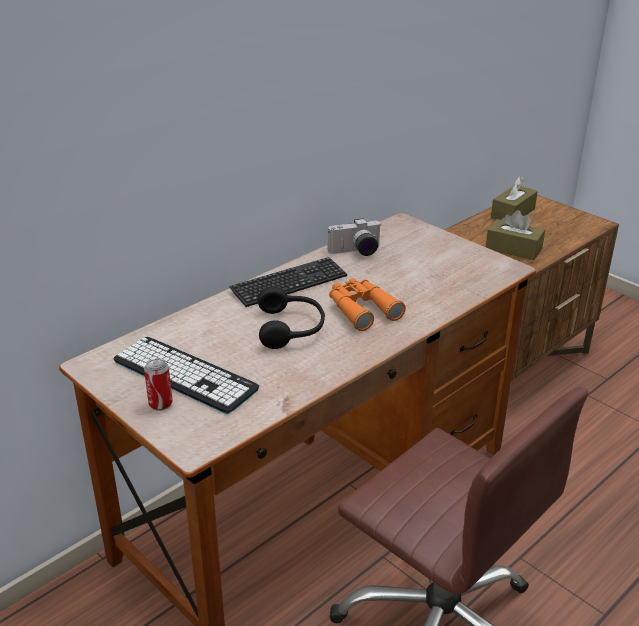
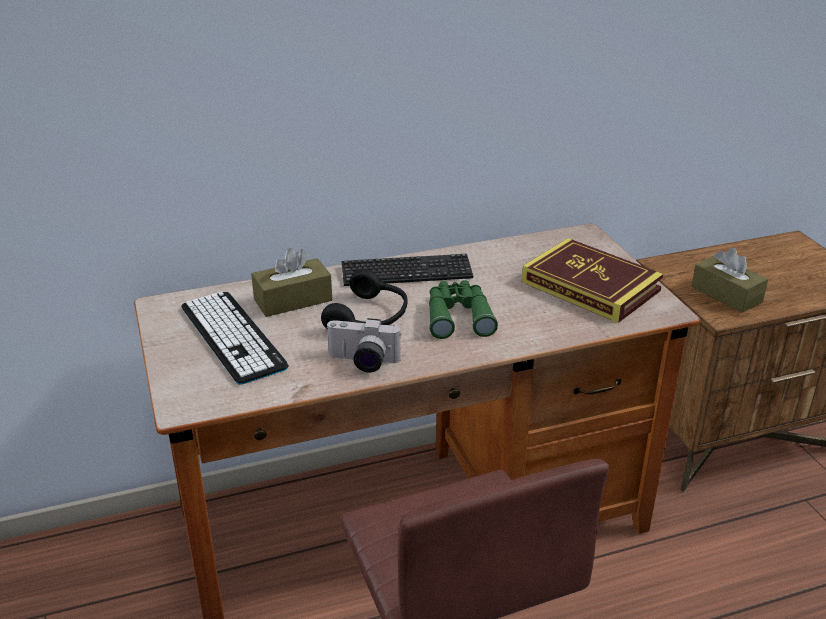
camera: 25 degrees right, 0 degrees up
can [144,359,173,411] -> none
camera [328,218,382,256] -> camera moved to [325,318,401,373]
orange binoculars [329,278,406,331] -> green binoculars [429,280,498,339]
brown tissue box [491,177,538,220] -> brown tissue box moved to [251,248,332,317]
none -> book [522,238,663,323]

